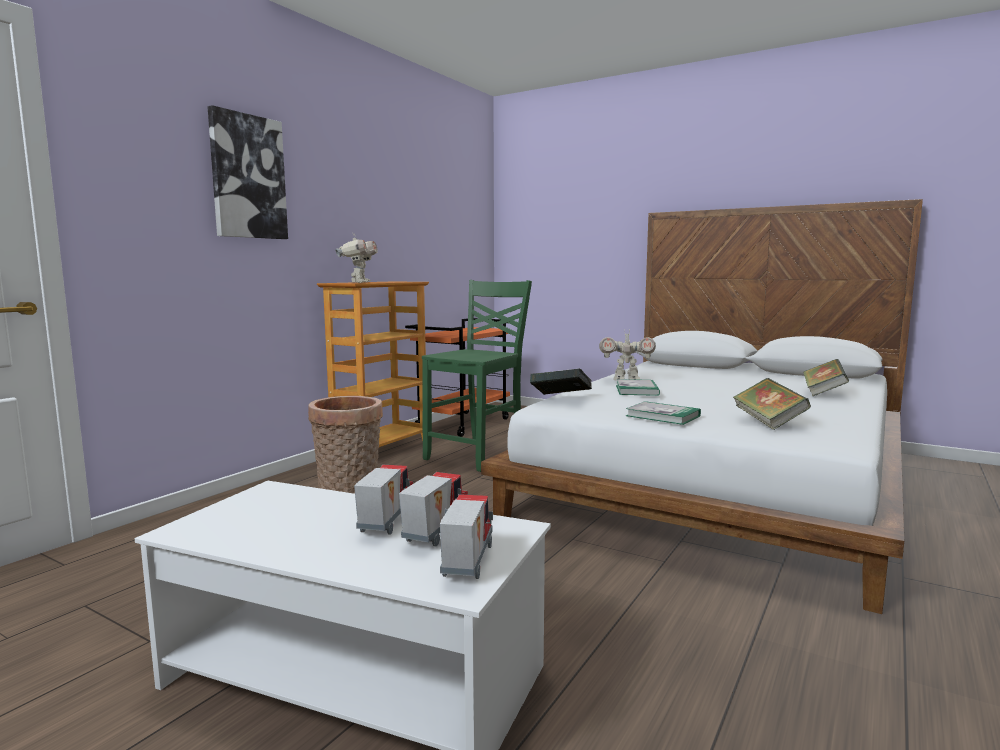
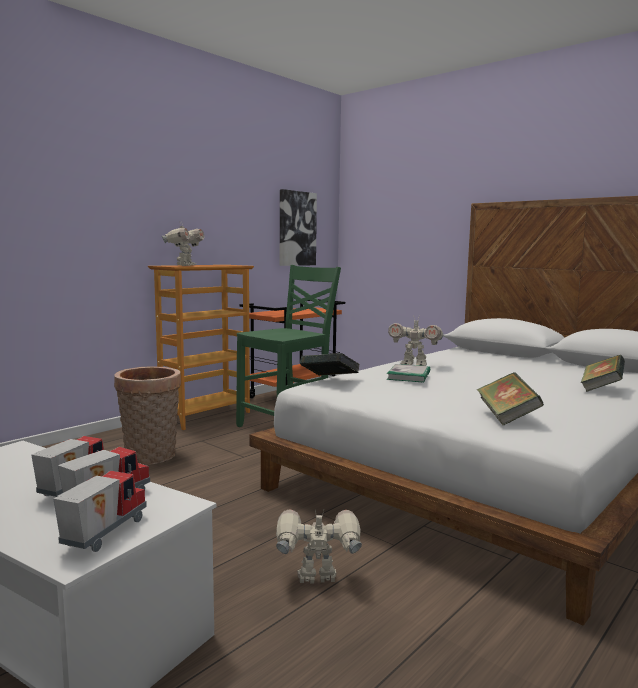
camera: 10 degrees right, 0 degrees up
picture [207,105,288,239] -> picture moved to [280,189,317,266]
book [626,401,701,425] -> none
none -> toy robot [276,509,362,584]

